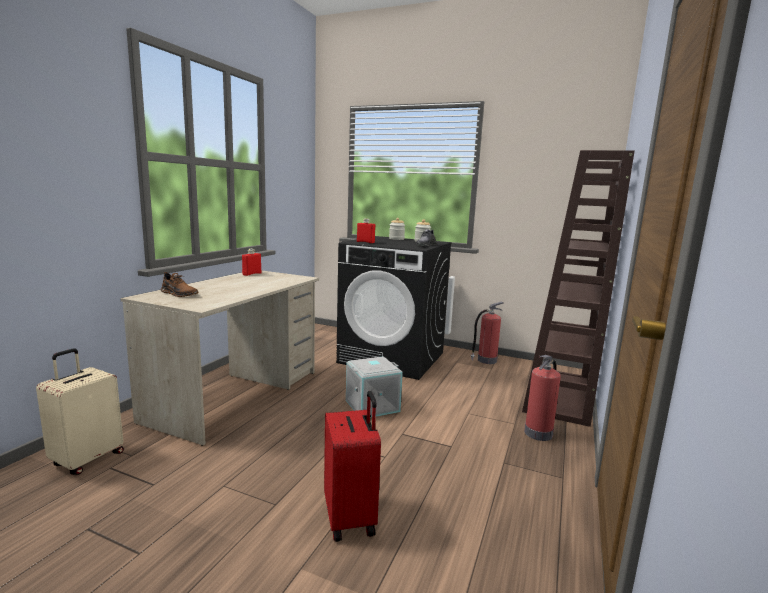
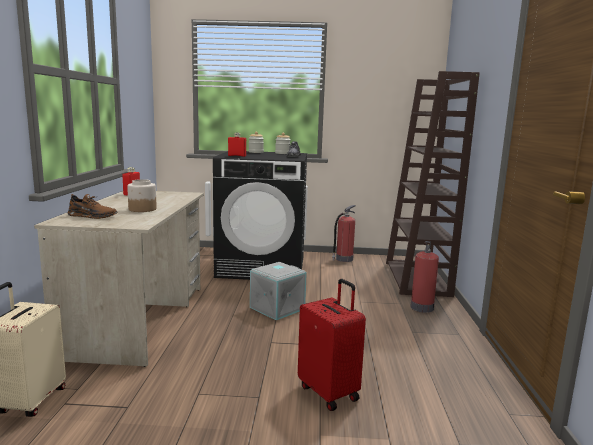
camera: 20 degrees left, 0 degrees up
none -> jar [127,179,157,212]

